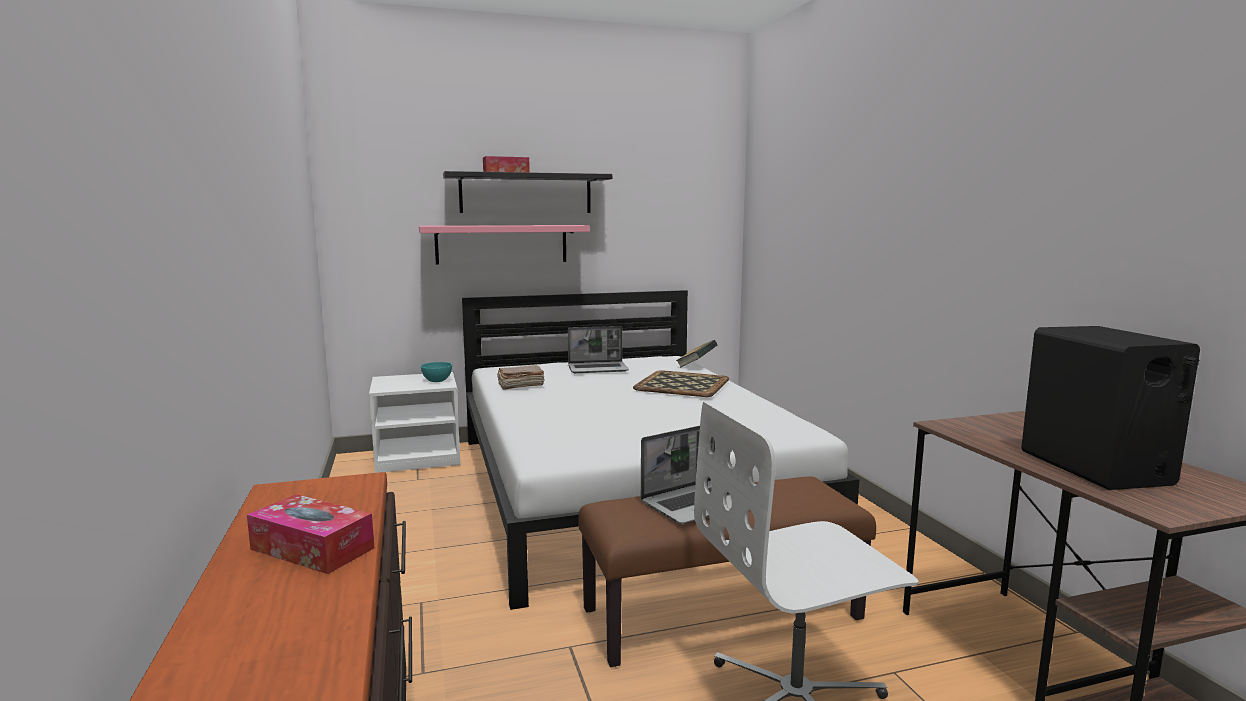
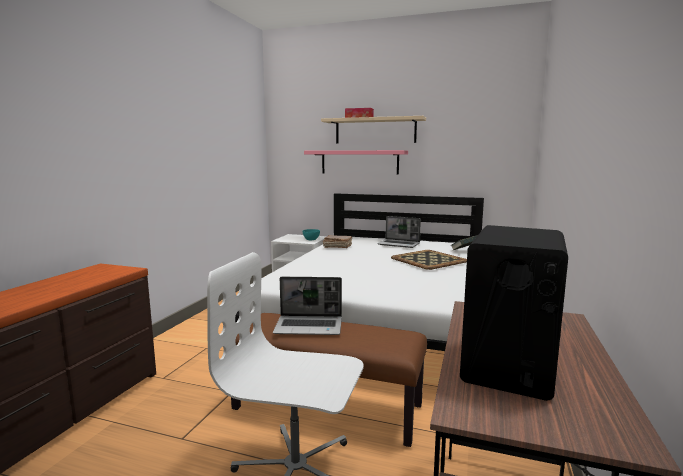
camera: 35 degrees right, 0 degrees up
tissue box [247,494,374,574] -> none
black shelf [443,171,612,213] -> beige shelf [321,116,426,143]

